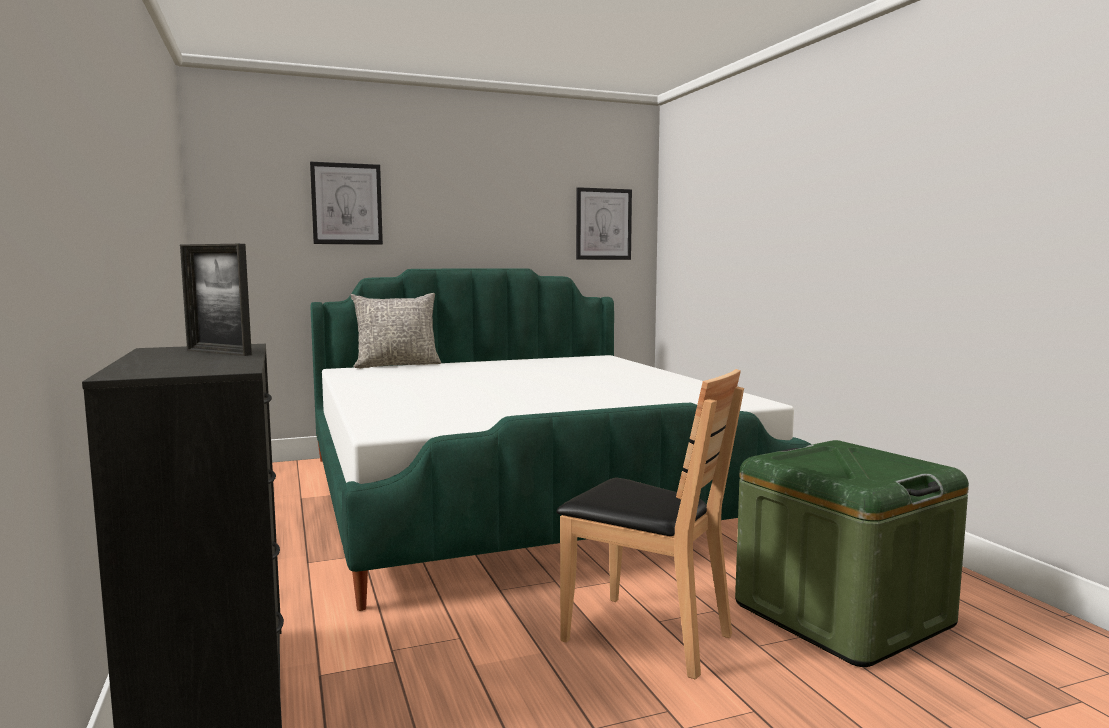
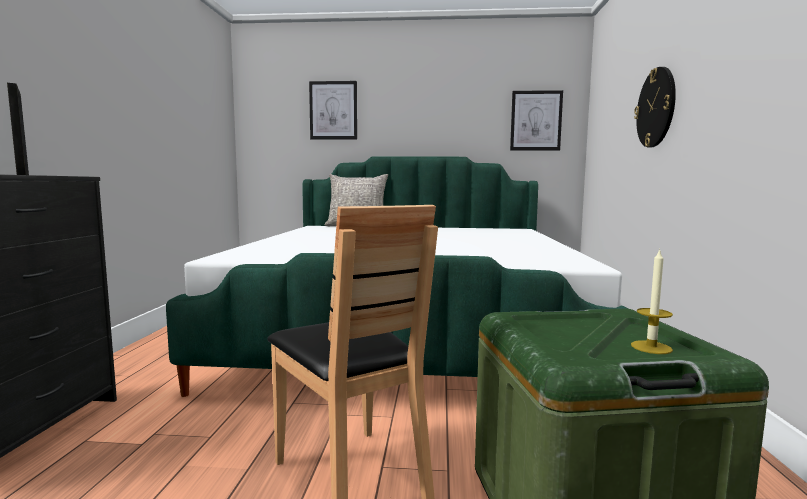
camera: 25 degrees right, 0 degrees up
none -> candle [631,248,673,354]
none -> wall clock [634,67,676,147]

